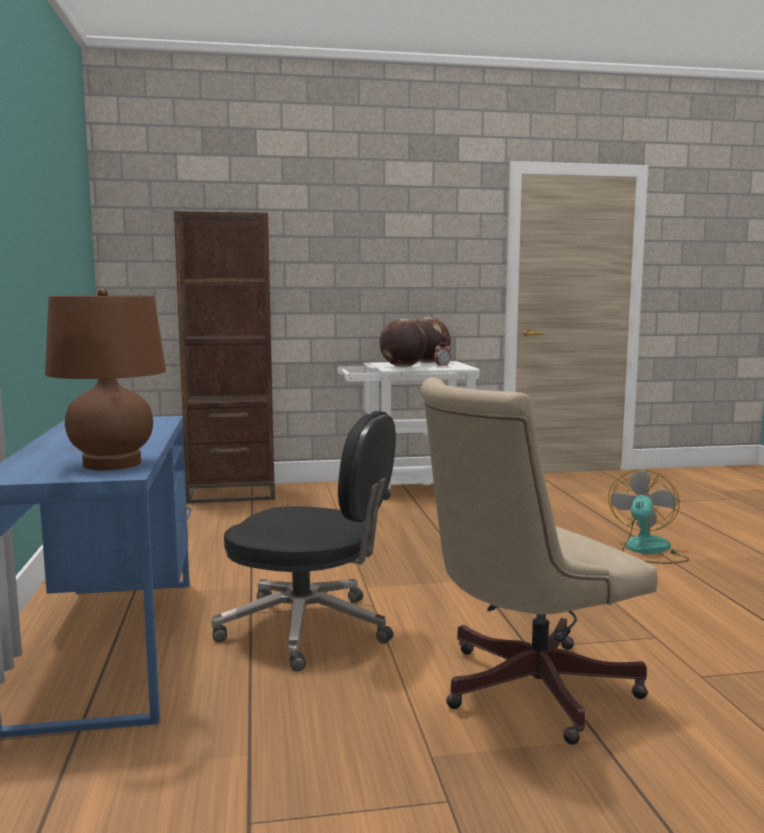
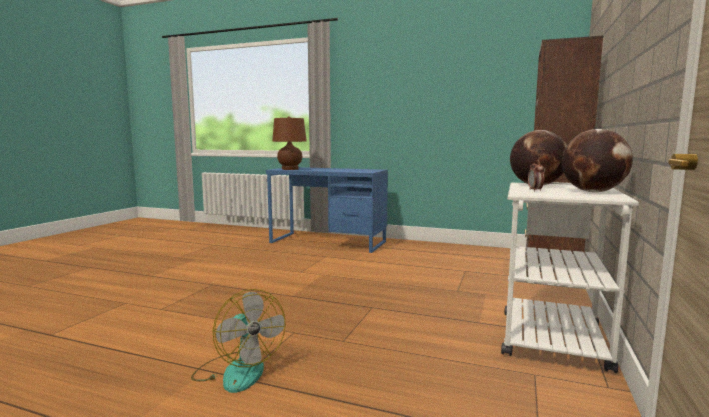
camera: 120 degrees right, 0 degrees up
black office chair [211,411,396,671] -> none
beige office chair [421,377,657,745] -> none

